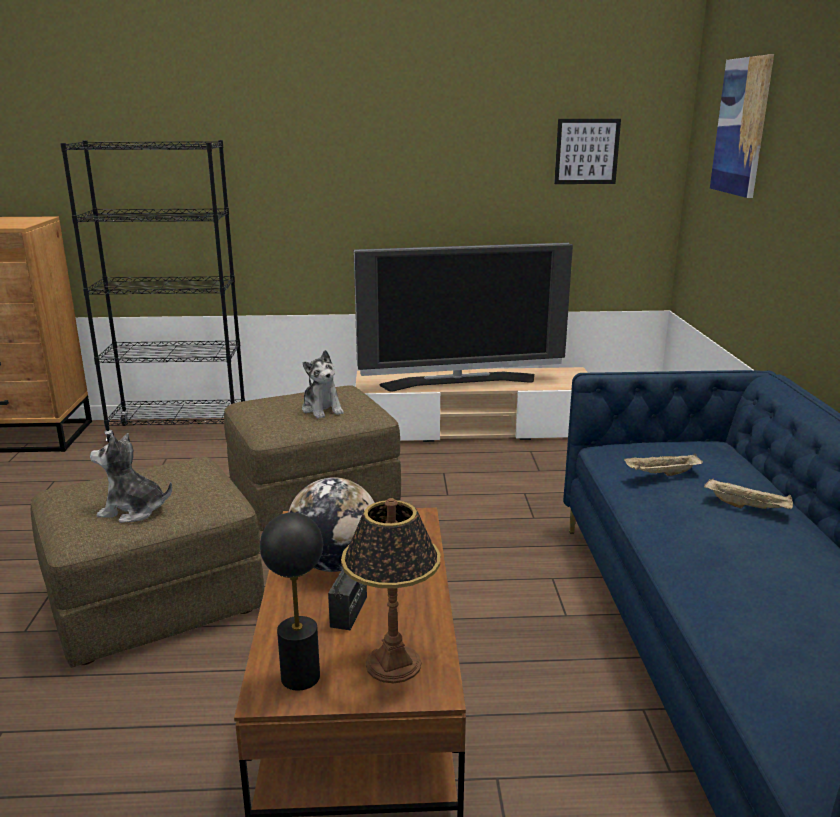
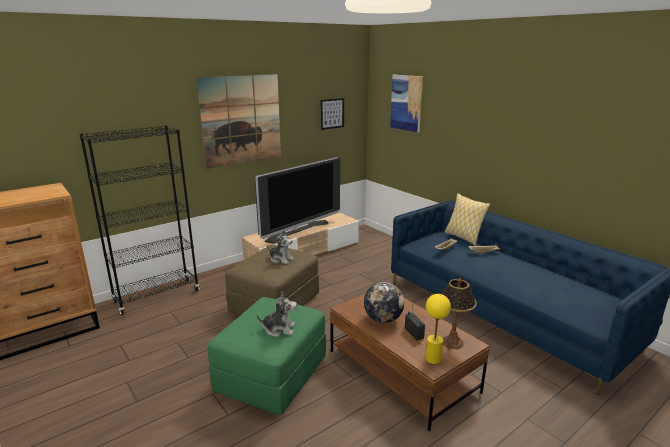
camera: 35 degrees left, 0 degrees up
brown ottoman [31,457,264,668] -> green ottoman [208,297,326,415]
plush toy [90,433,172,523] -> plush toy turned 150 degrees counterclockwise [257,291,297,337]
black table lamp [260,513,323,691] -> yellow table lamp [426,294,451,364]
none -> picture [196,74,281,169]
none -> pillow [445,193,490,246]

